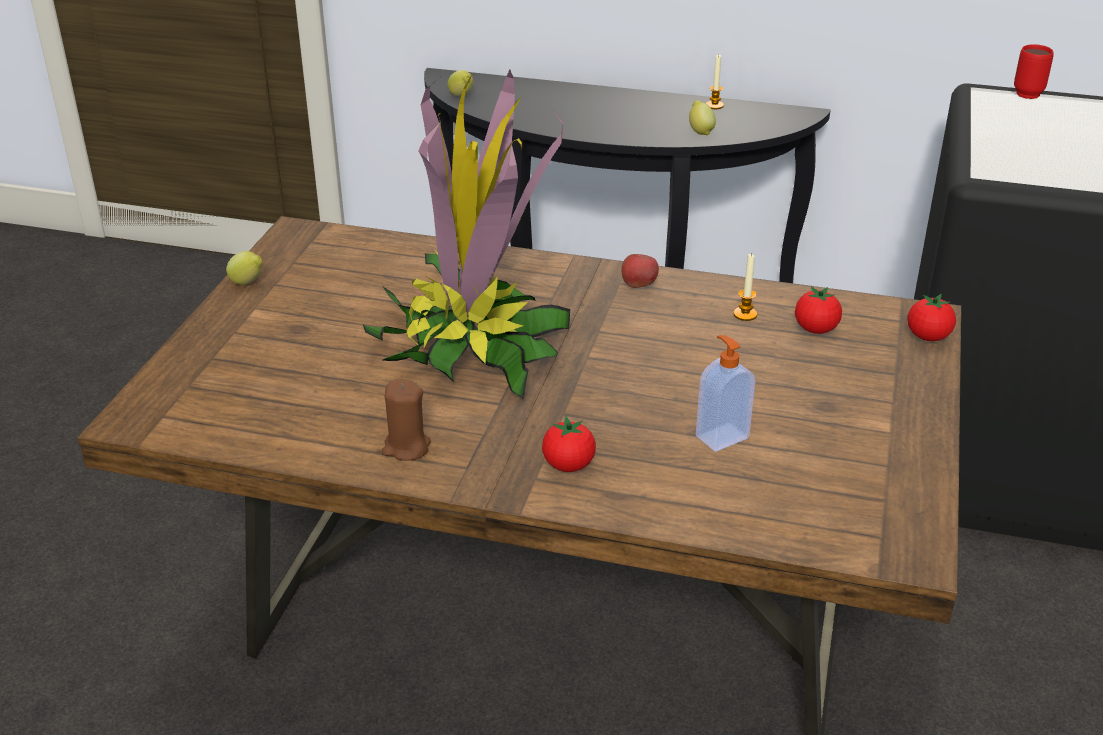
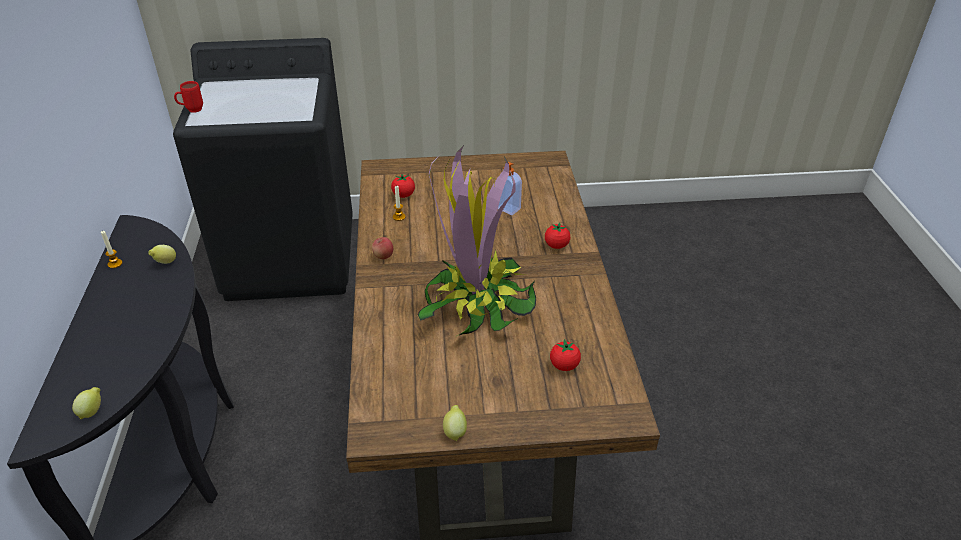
camera: 110 degrees left, 5 degrees up
brown candle [382,379,431,461] -> none
tomato [907,294,956,341] -> tomato moved to [550,339,581,371]

